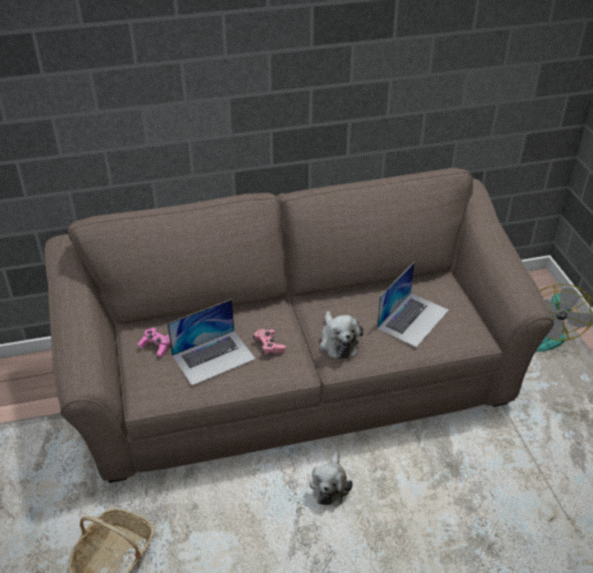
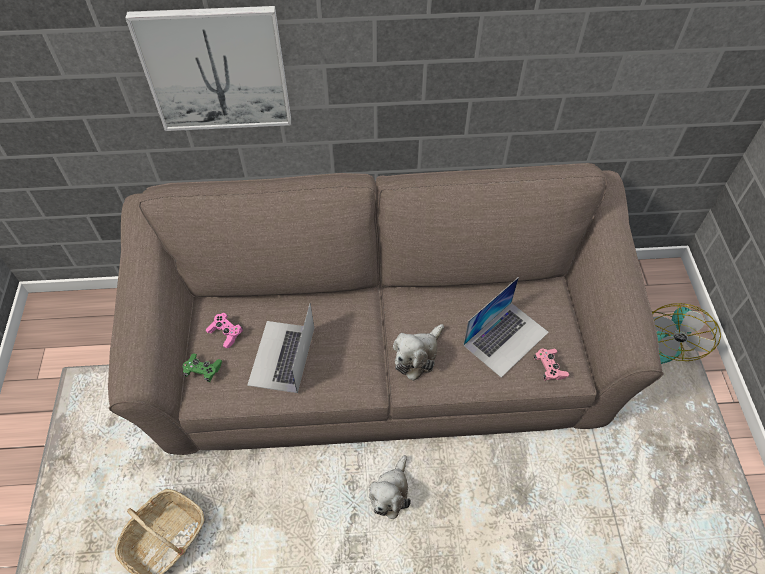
camera: 10 degrees right, 15 degrees up
laptop [167,299,256,386] -> laptop turned 120 degrees clockwise [247,304,314,393]
pink game controller [253,329,286,355] -> pink game controller moved to [533,349,569,381]
plush toy [319,311,363,359] -> plush toy turned 45 degrees clockwise [393,324,444,381]
none -> picture [125,6,291,131]
none -> green game controller [183,353,222,382]

